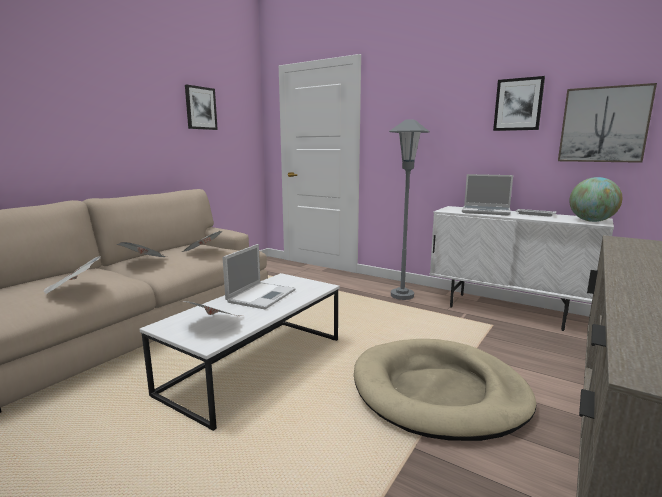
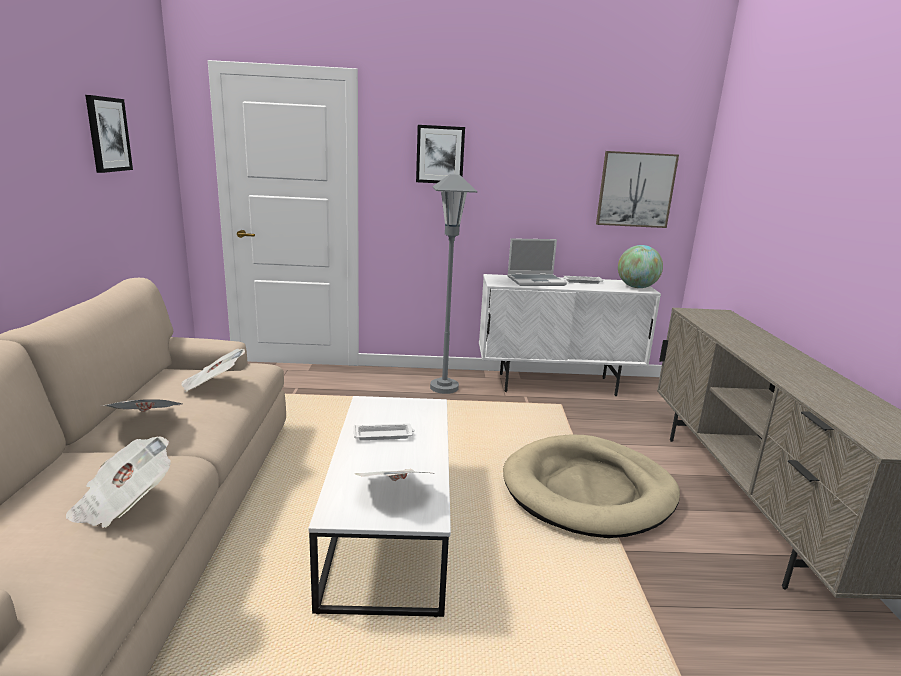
camera: 35 degrees left, 5 degrees up
laptop [223,244,295,309] -> white tray [354,423,415,440]
picture [493,76,545,131] -> picture moved to [416,125,465,183]

